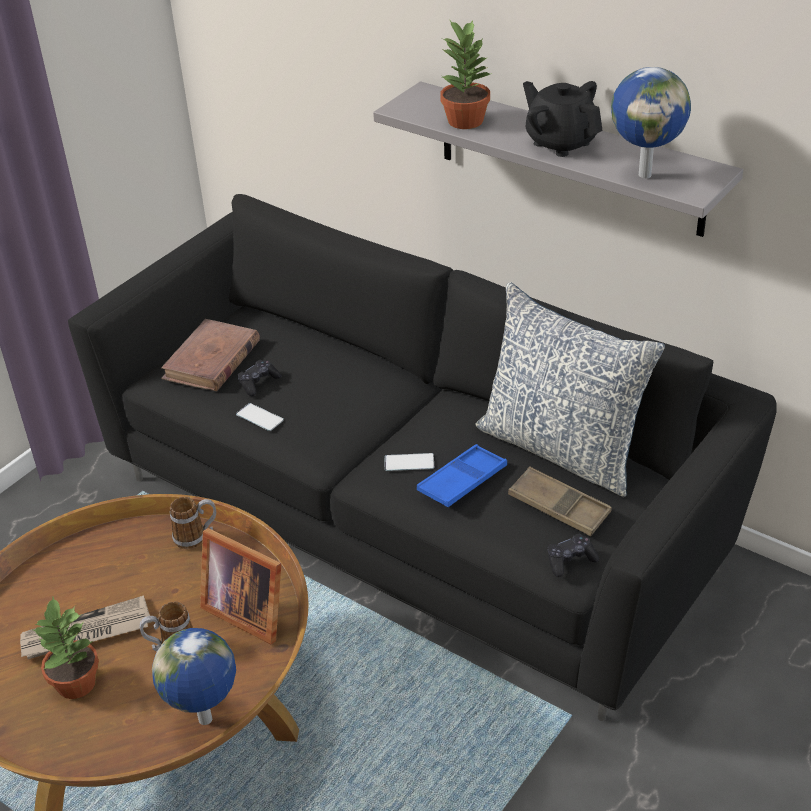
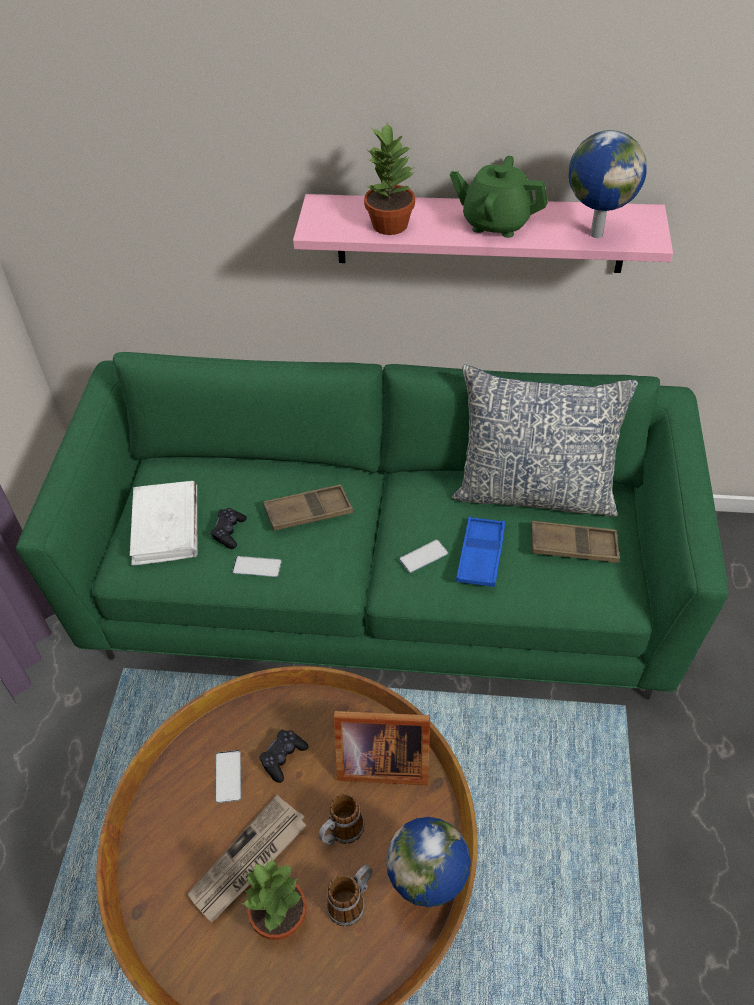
camera: 30 degrees left, 10 degrees up
black sofa [68,194,777,721] -> green sofa [16,352,728,700]
brown book [161,319,260,392] -> white book [130,481,197,566]
mug [170,497,216,549] -> mug moved to [327,865,372,926]
grey shelf [373,81,743,237] -> pink shelf [293,194,673,273]
black teapot [523,81,603,157] -> green teapot [450,156,548,238]
black game controller [548,534,599,577] -> black game controller moved to [259,730,309,783]
none -> phone [216,750,241,803]
none -> brown tray [263,484,353,531]

